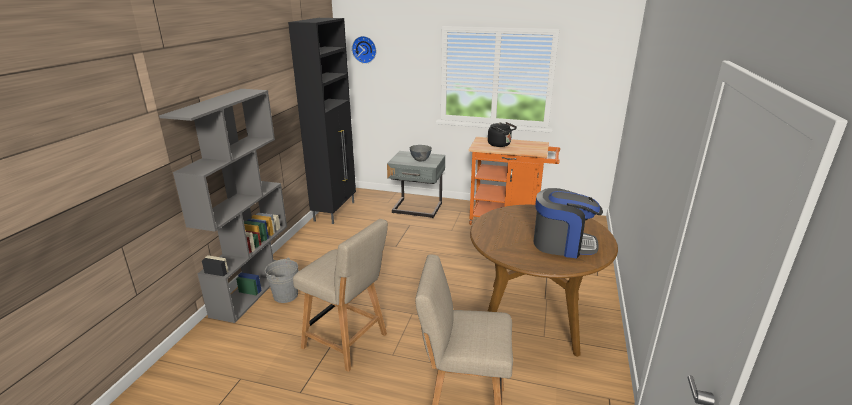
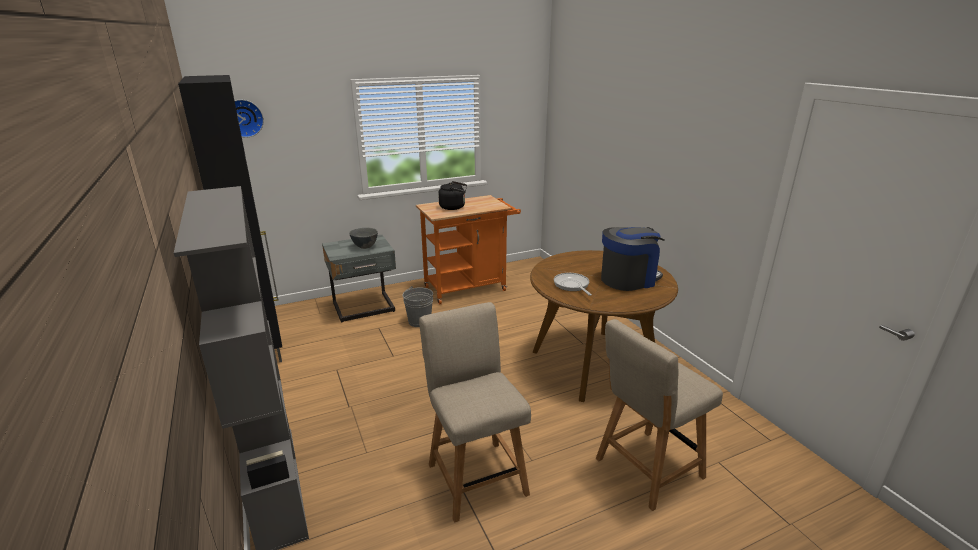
camera: 40 degrees left, 0 degrees up
grey bucket [265,257,299,303] -> grey bucket moved to [403,286,433,327]
beige chair [293,219,388,372] -> beige chair turned 105 degrees counterclockwise [419,302,531,523]
none -> frying pan [554,273,592,296]

